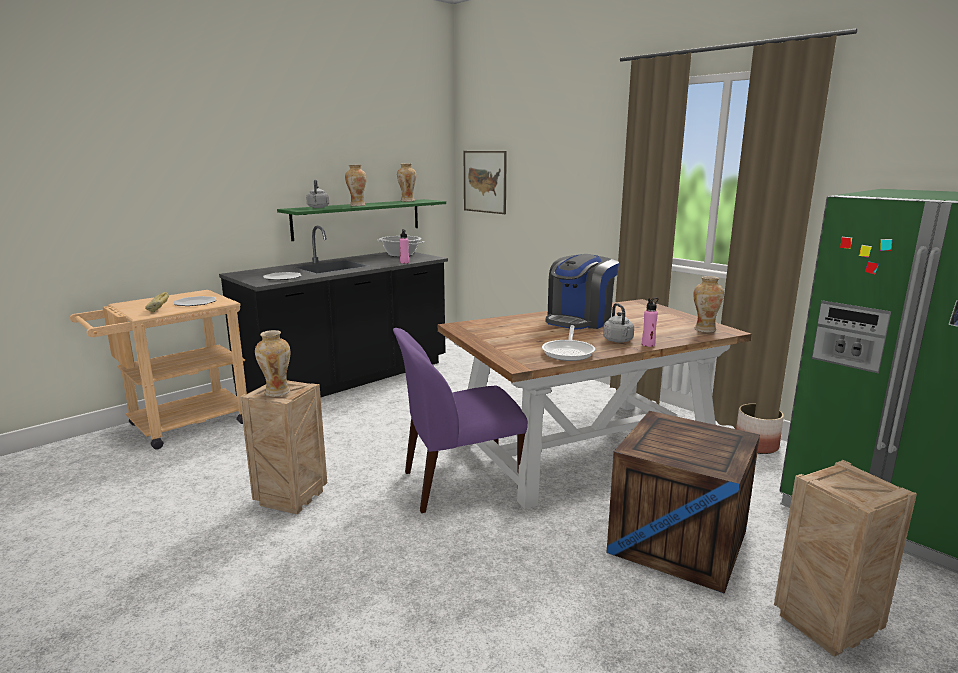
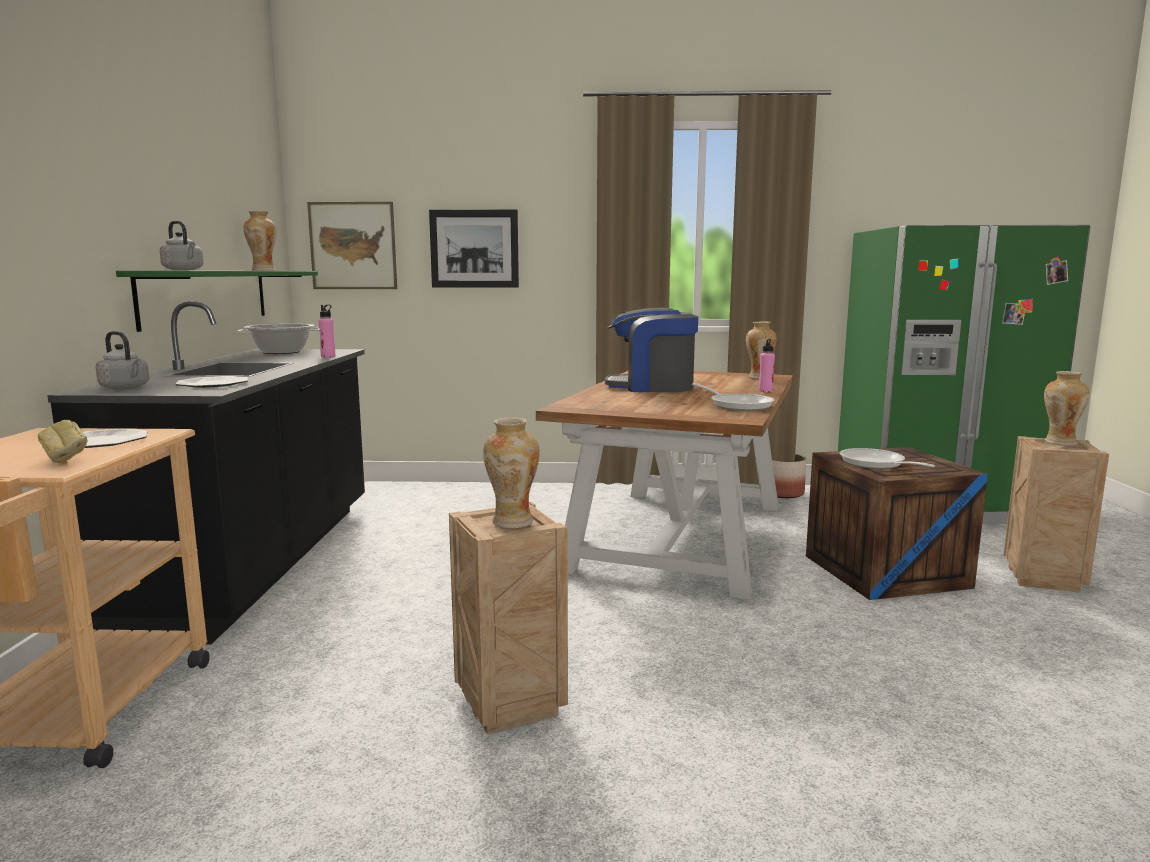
camera: 45 degrees left, 5 degrees down
vase [345,165,367,206] -> vase moved to [1044,371,1090,446]
purple chair [393,328,528,513] -> none
coffee machine [546,254,619,330] -> coffee machine turned 105 degrees clockwise [605,308,698,392]
grey kettle [603,303,634,343] -> grey kettle moved to [96,331,149,389]
none -> picture [429,209,519,287]
none -> frying pan [840,448,935,469]

